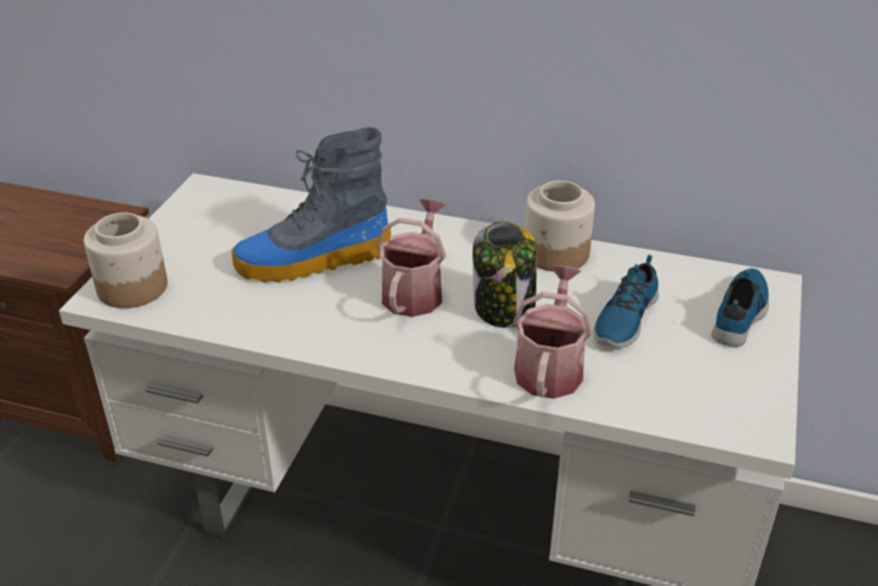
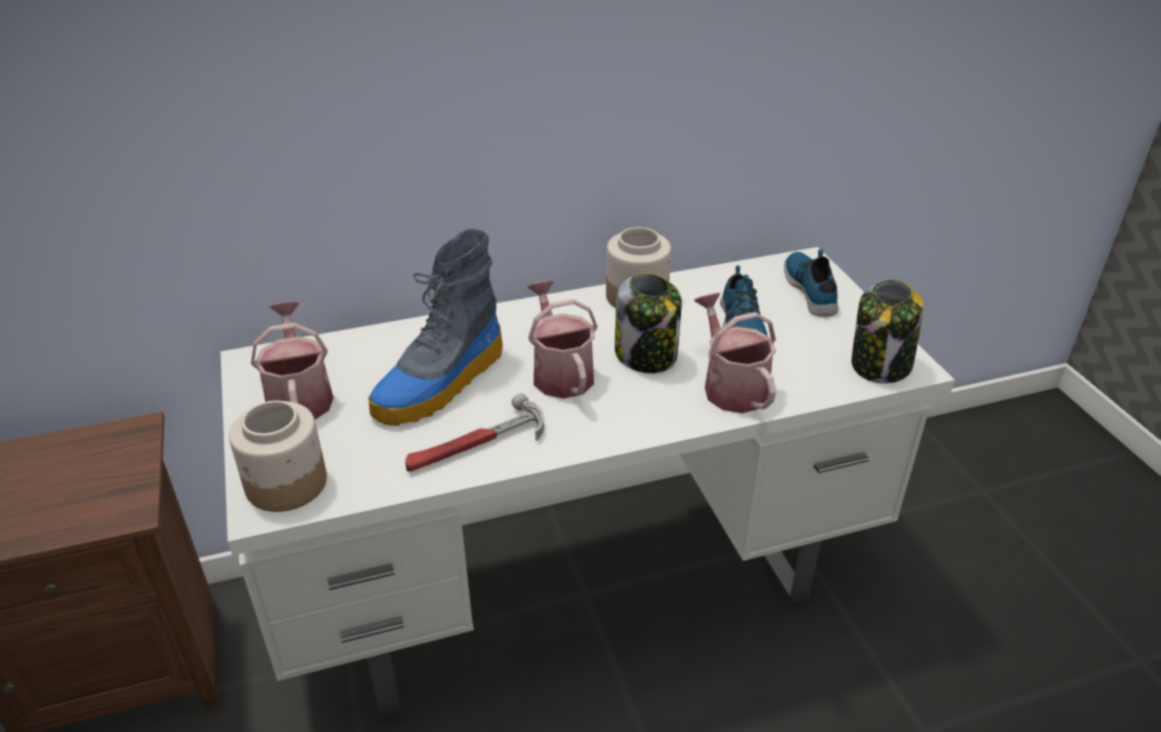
camera: 35 degrees left, 0 degrees up
none -> watering can [251,301,334,419]
none -> hammer [405,393,544,472]
none -> jar [852,280,923,383]

